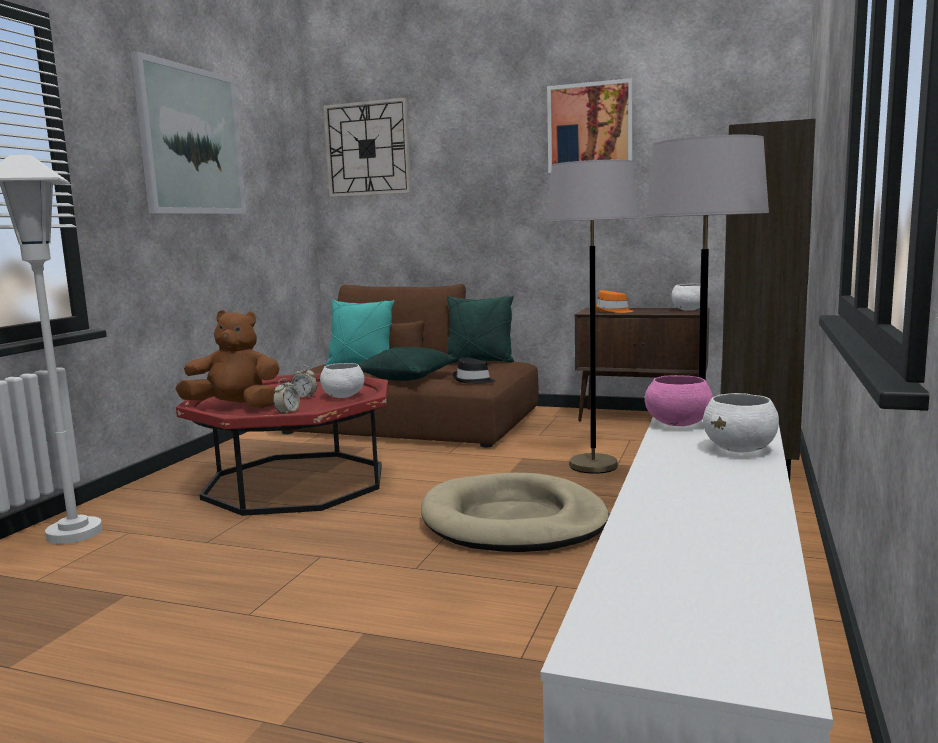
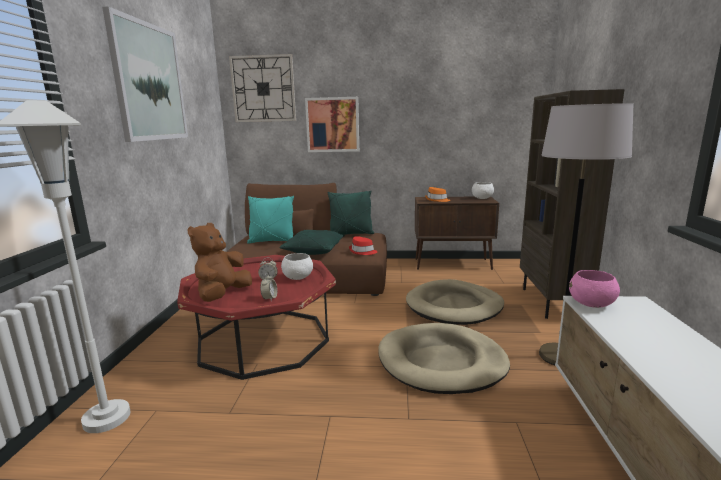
camera: 15 degrees left, 5 degrees up
brown plush toy [175,310,280,408] -> brown plush toy turned 60 degrees counterclockwise [187,223,252,302]
black hat [452,357,495,384] -> red hat [349,236,377,255]
picture [547,78,633,173] -> picture moved to [305,97,359,152]
grey floor lamp [547,160,638,474] -> beige dog bed [406,279,504,325]
white bowl [703,393,779,452] -> none

